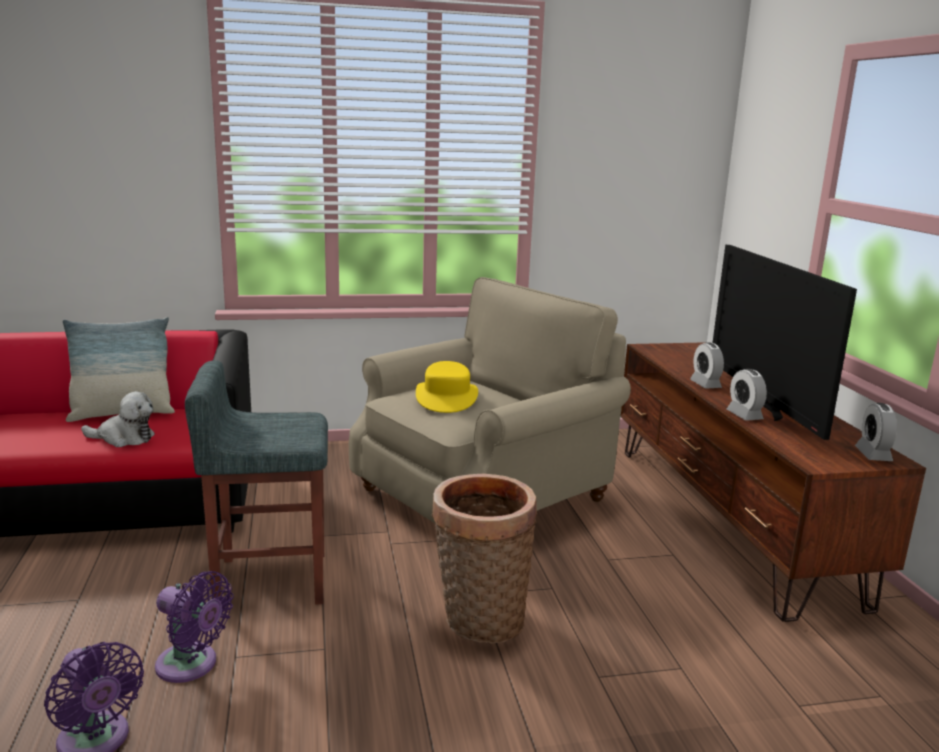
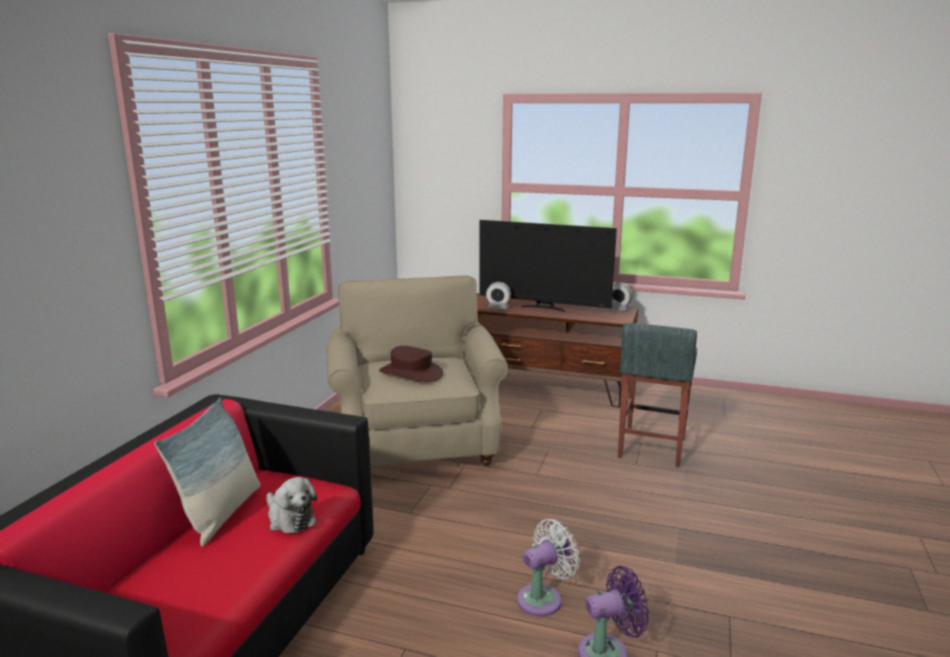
camera: 60 degrees left, 0 degrees up
plush toy [81,391,155,447] -> plush toy turned 105 degrees clockwise [266,477,317,534]
purple fan [155,571,234,683] -> white fan [517,519,580,616]
grey stool [185,360,328,605] -> grey stool moved to [618,323,697,468]
yellow hat [416,361,478,413] -> brown hat [379,346,443,382]
basket [431,474,537,644] -> none
alarm clock [727,369,767,421] -> none

